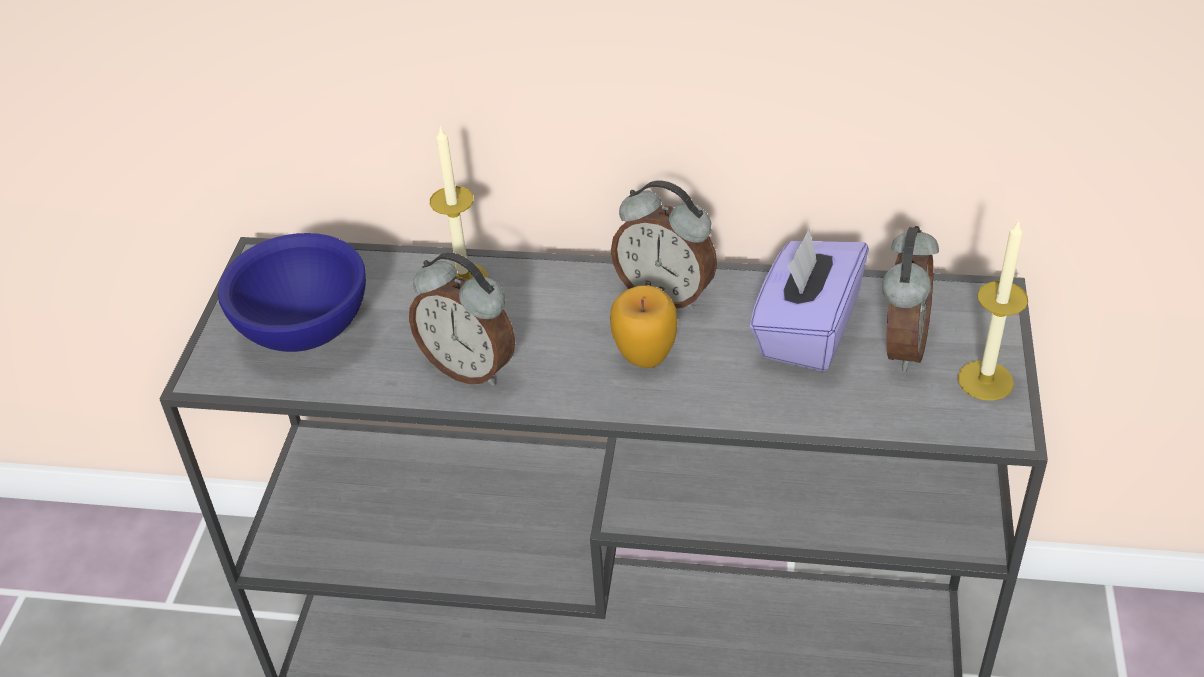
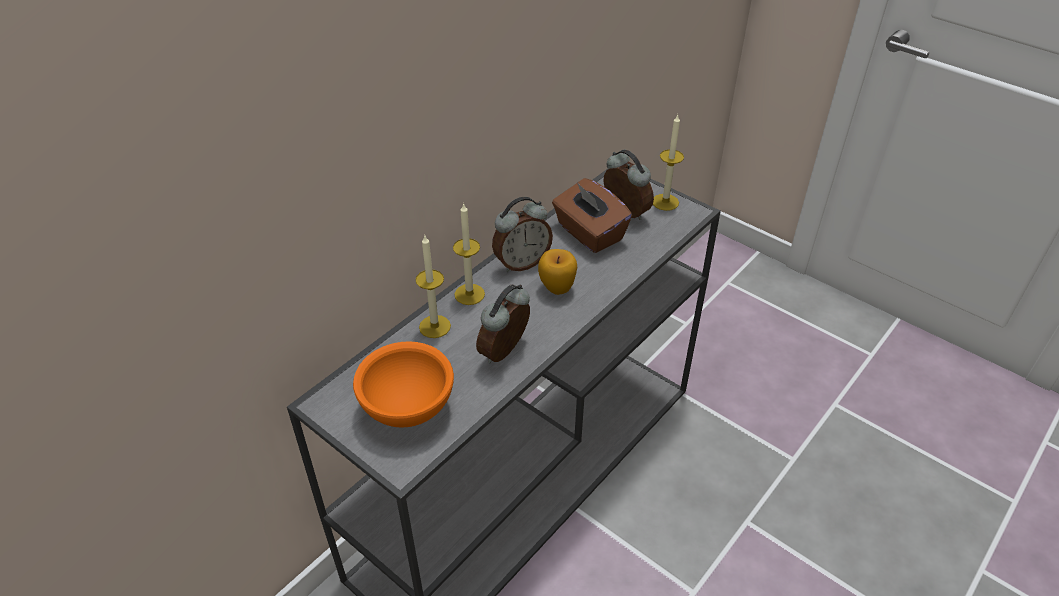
camera: 60 degrees left, 0 degrees up
blue bowl [218,233,366,352] -> orange bowl [353,341,454,428]
alarm clock [409,252,515,386] -> alarm clock turned 150 degrees clockwise [476,285,530,364]
purple tissue box [750,229,869,372] -> brown tissue box [552,178,632,253]
none -> candle [453,203,485,305]

